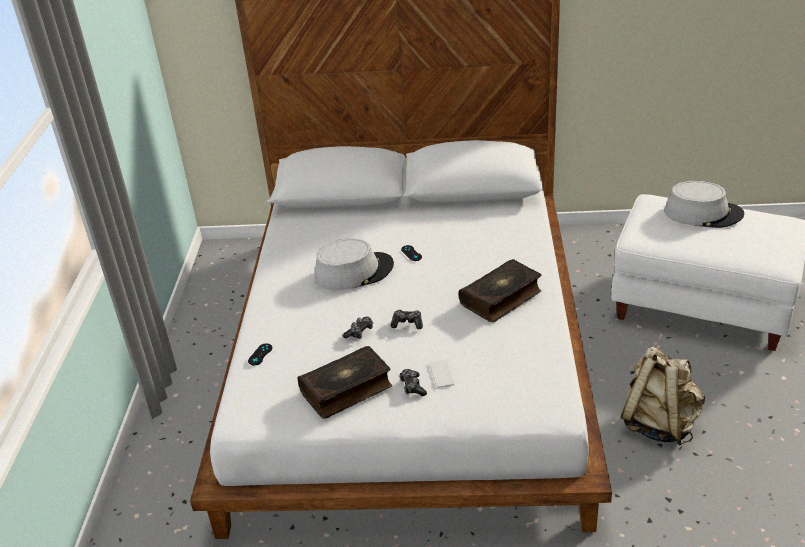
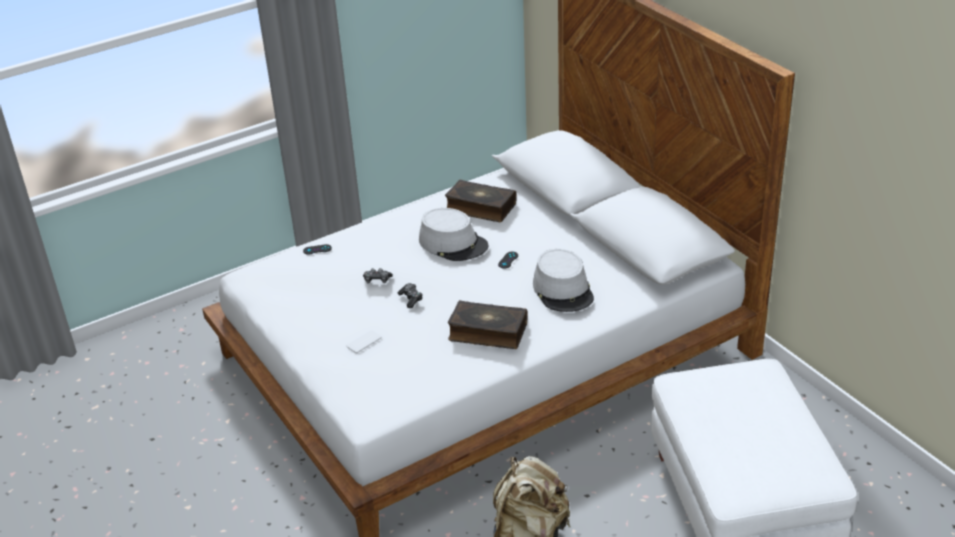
camera: 55 degrees right, 0 degrees up
book [297,346,392,419] -> book moved to [445,180,517,222]
game controller [399,369,427,396] -> none
grey hat [664,181,744,228] -> grey hat moved to [533,249,594,312]

